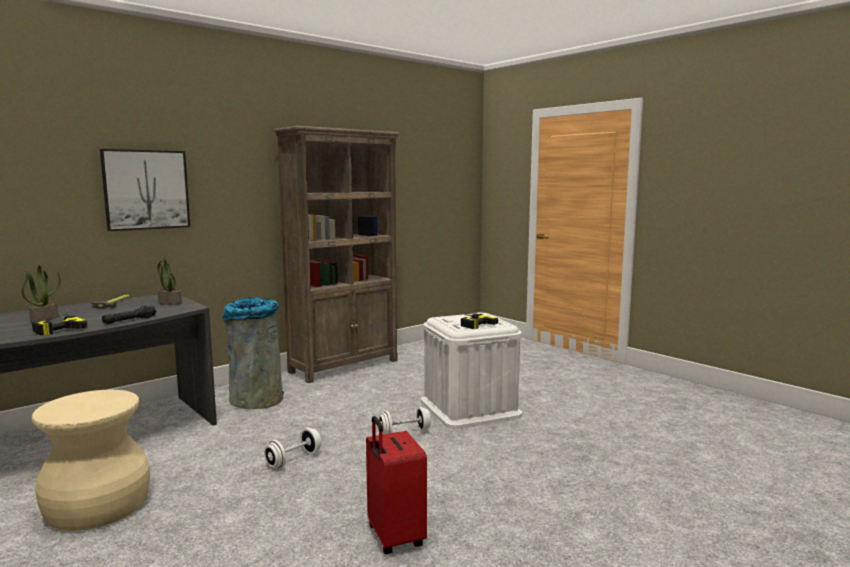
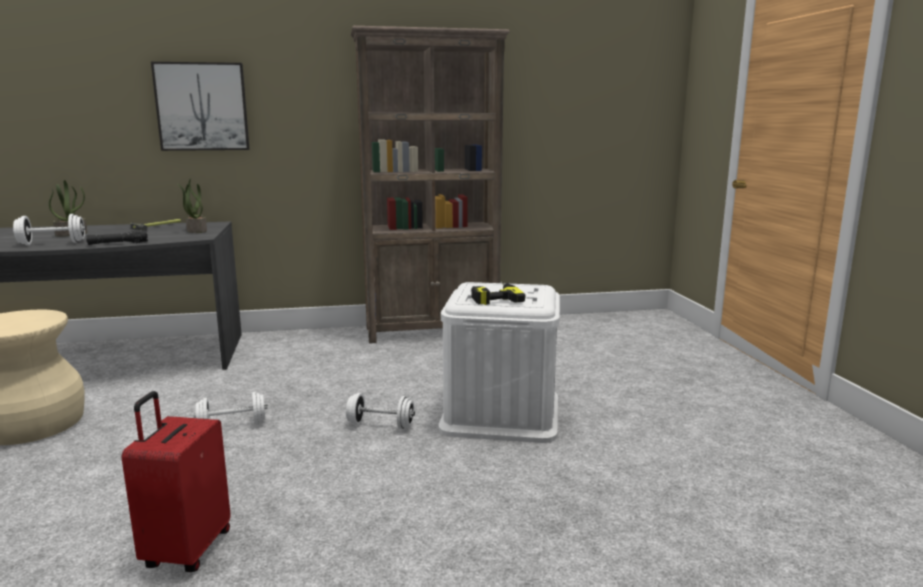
camera: 30 degrees right, 5 degrees up
power drill [32,316,87,335] -> white dumbbell [13,214,86,245]
grey trash can [222,297,284,409] -> none

